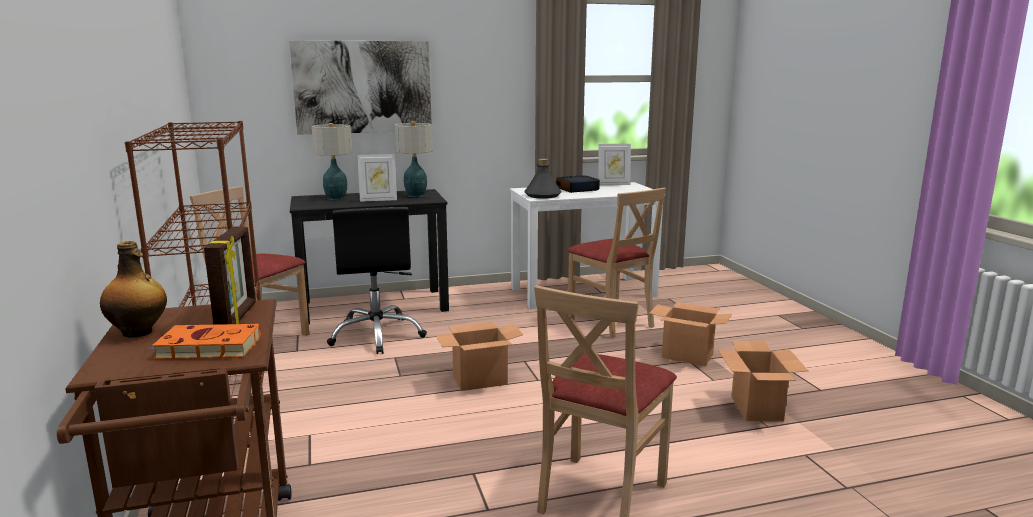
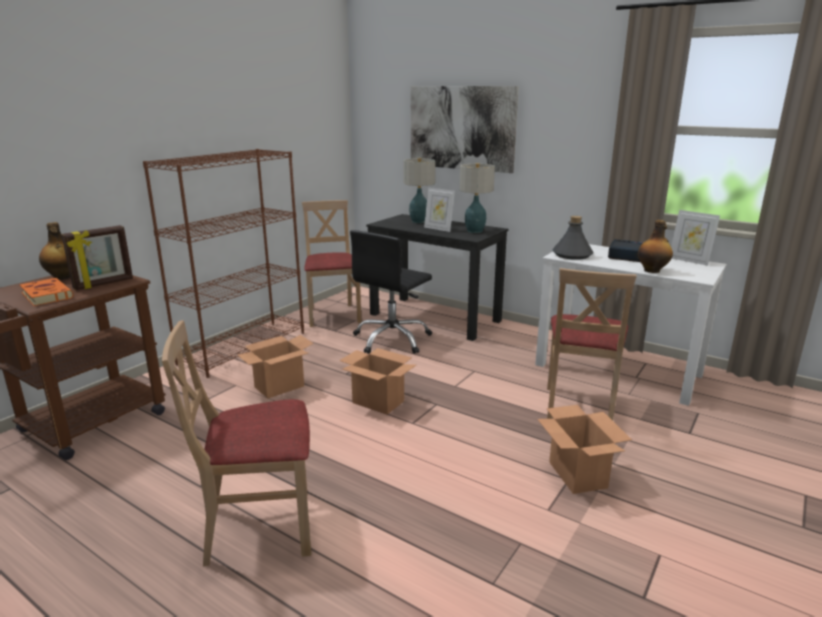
camera: 50 degrees right, 5 degrees up
cardboard box [718,341,809,421] -> cardboard box moved to [237,335,314,398]
none -> bottle [638,220,673,273]

